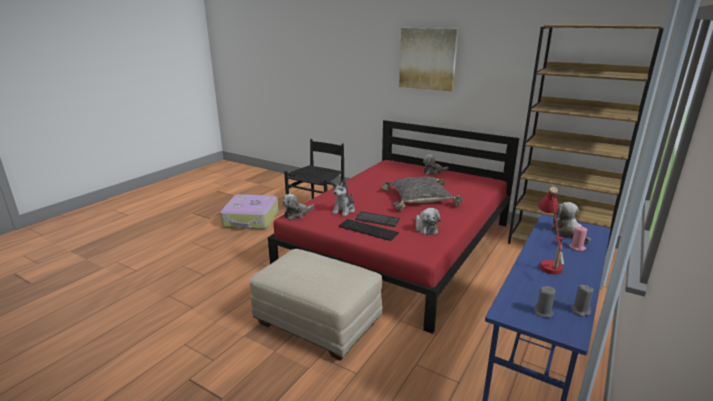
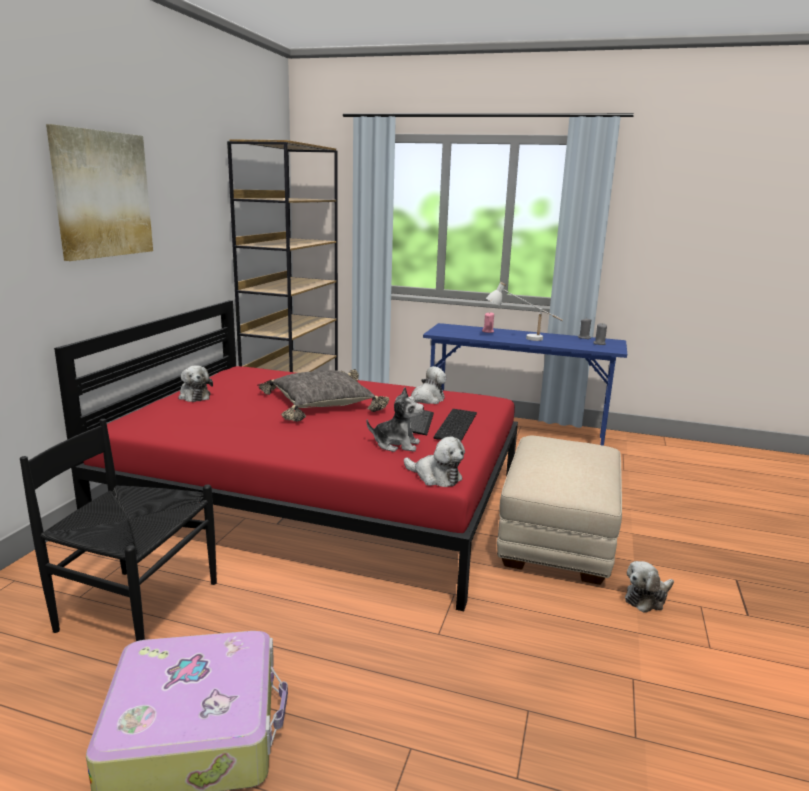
camera: 105 degrees left, 5 degrees down
red table lamp [538,187,564,275] -> white table lamp [486,282,563,341]
plush toy [551,202,590,243] -> plush toy moved to [625,561,674,612]

